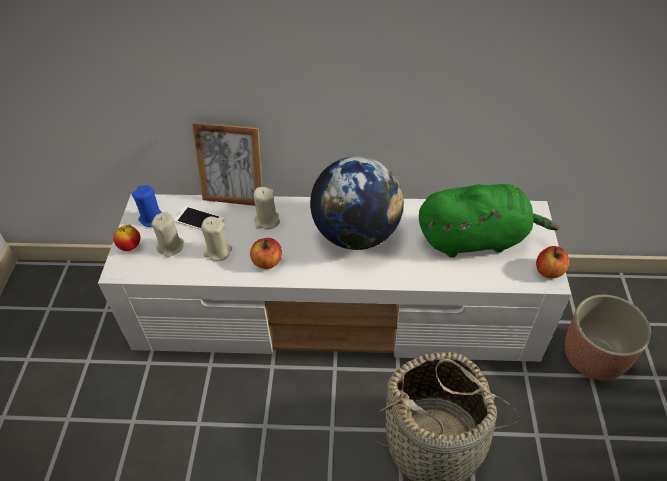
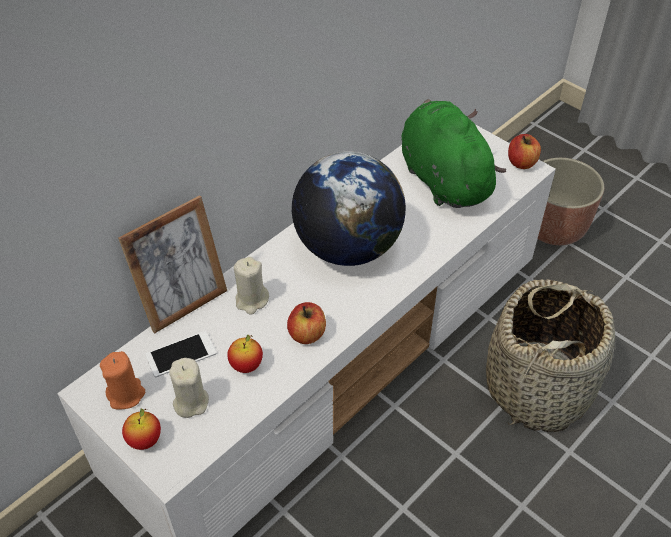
camera: 50 degrees left, 0 degrees up
blue candle [132,185,162,227] -> orange candle [100,351,145,409]
beige candle [201,217,232,261] -> apple [227,334,263,373]
green plush toy [419,184,559,258] -> green plush toy turned 60 degrees counterclockwise [401,99,506,208]

